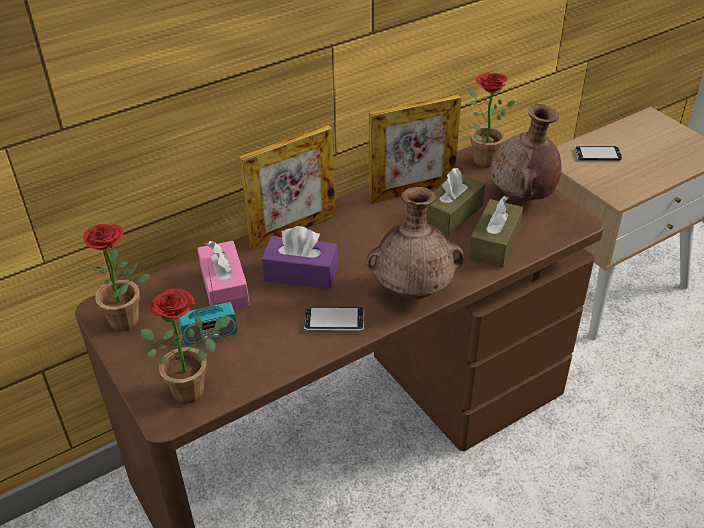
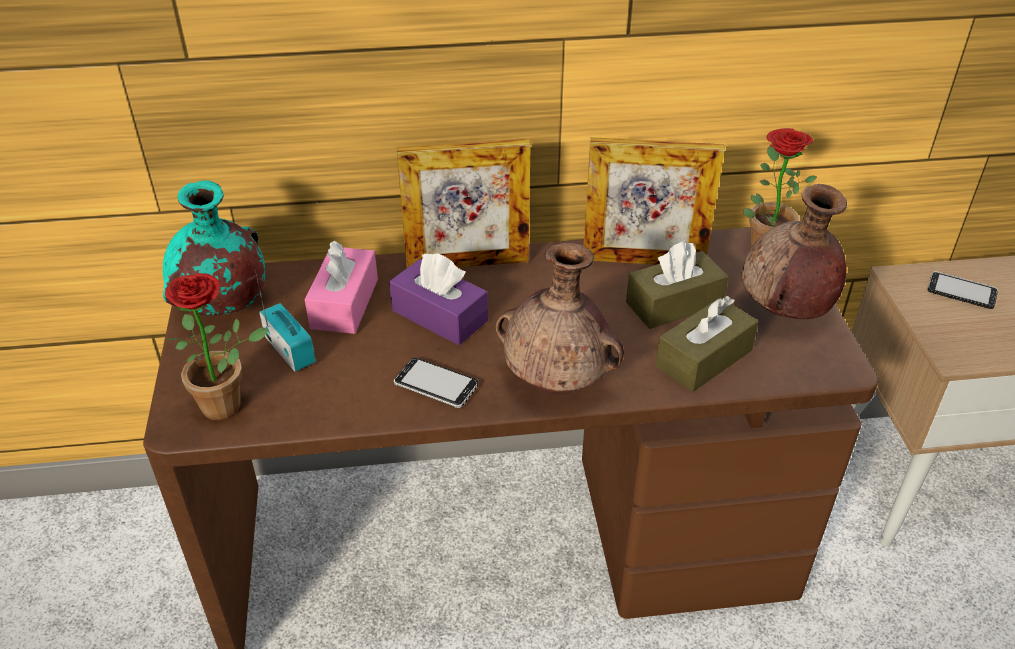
camera: 25 degrees right, 0 degrees up
potted plant [79,224,150,331] -> turquoise vase [163,180,265,315]
radio [178,267,238,346] -> radio turned 135 degrees counterclockwise [256,274,316,372]

